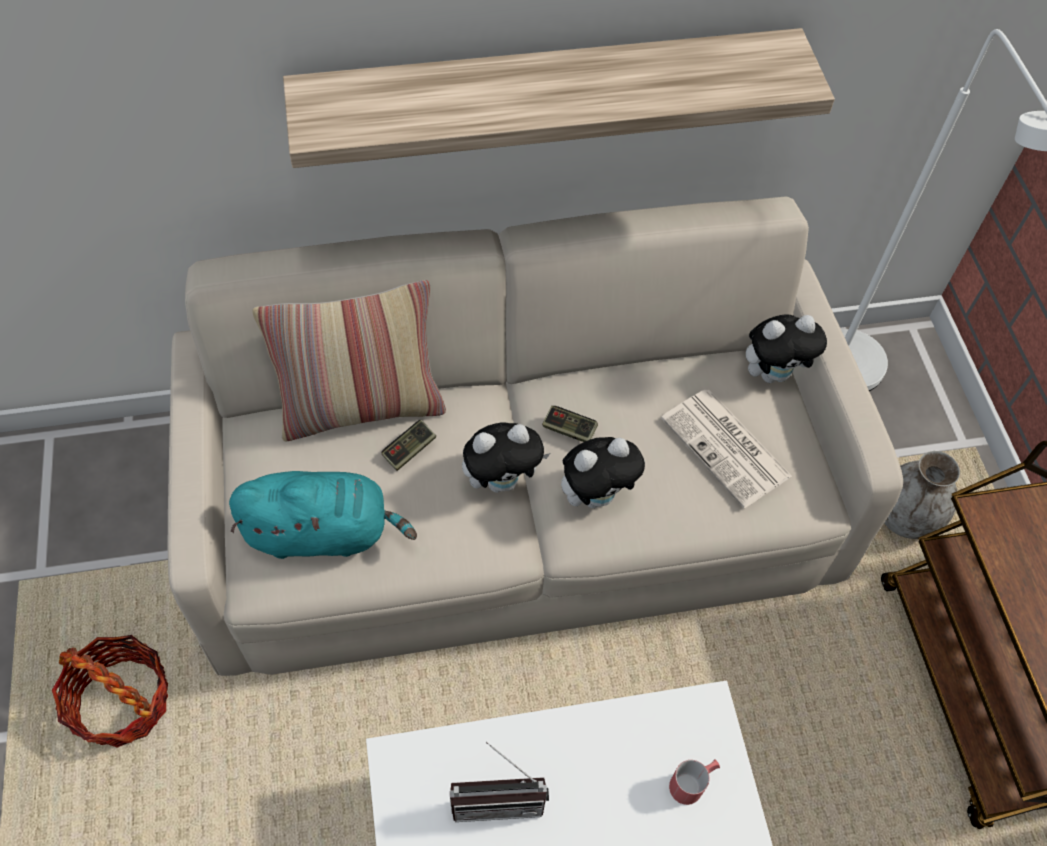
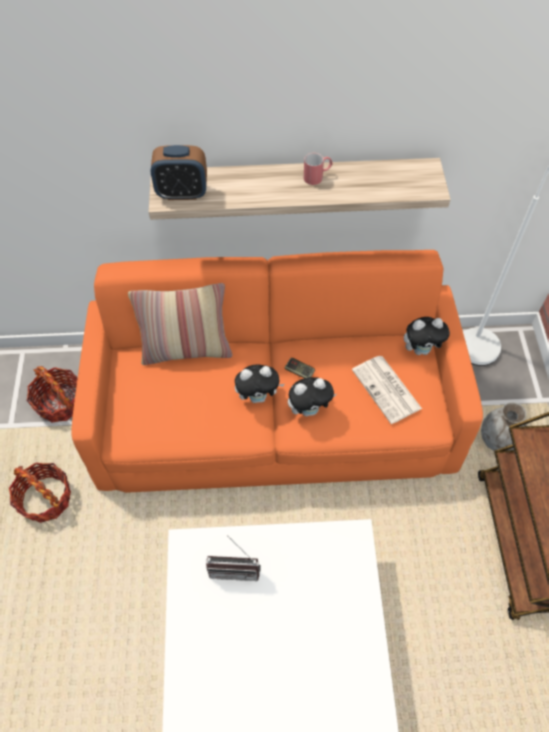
camera: 10 degrees right, 0 degrees up
beige sofa [168,197,903,676] -> orange sofa [71,250,483,493]
turquoise plush toy [229,471,417,559] -> none
game controller [382,420,436,471] -> none
red mug [669,759,720,805] -> red mug moved to [304,153,333,185]
none -> basket [27,366,78,423]
none -> alarm clock [151,145,207,200]

